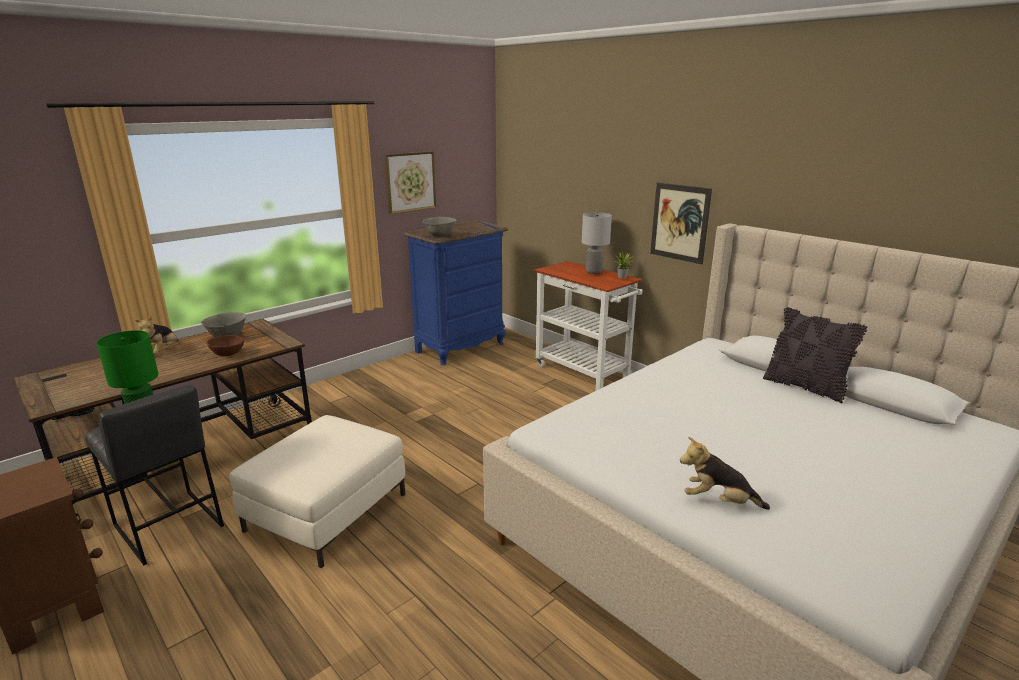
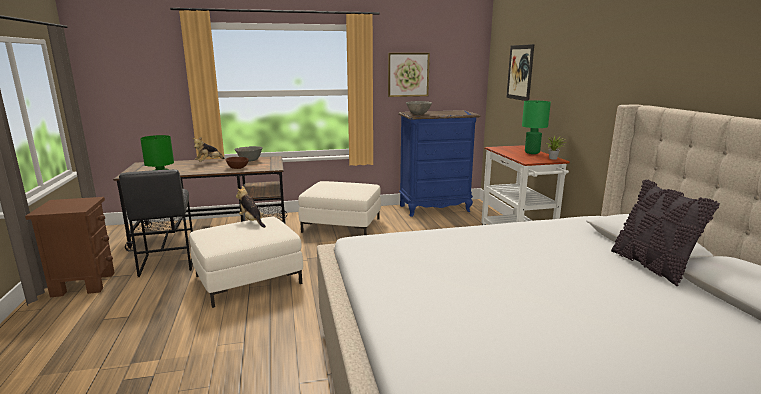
camera: 30 degrees right, 5 degrees down
grey table lamp [582,212,612,274] -> green table lamp [522,100,551,154]
picture [650,182,712,264] -> picture moved to [506,44,534,101]
plush toy [680,437,770,510] -> plush toy moved to [236,186,266,228]
none -> white ottoman [298,181,381,235]

